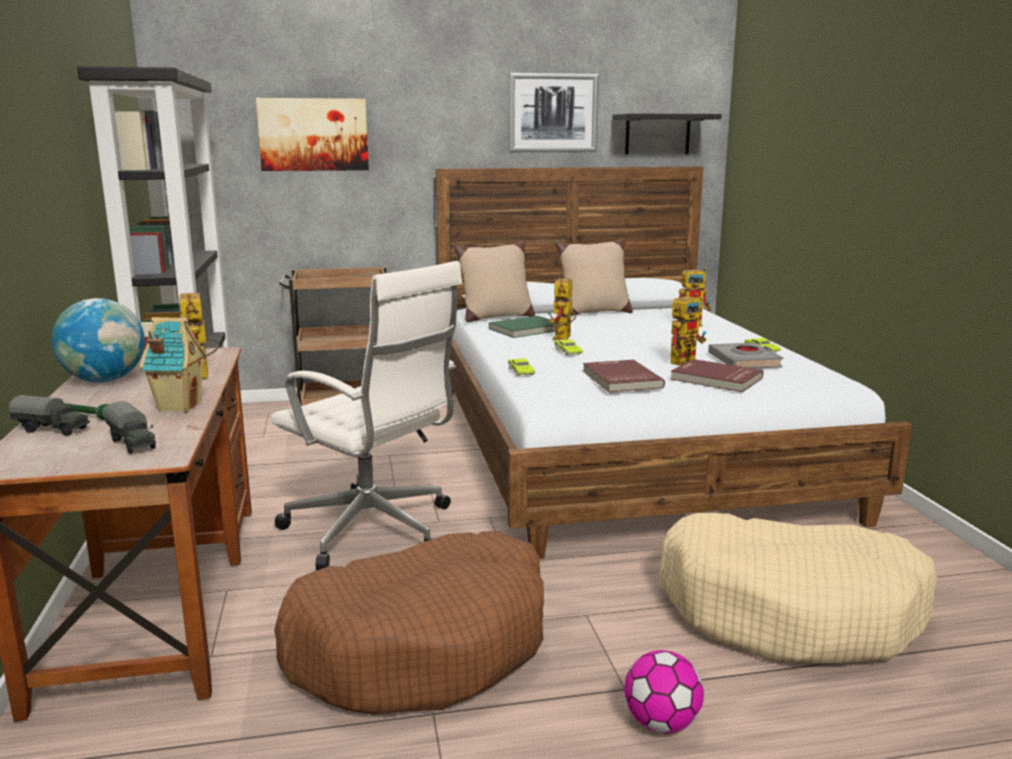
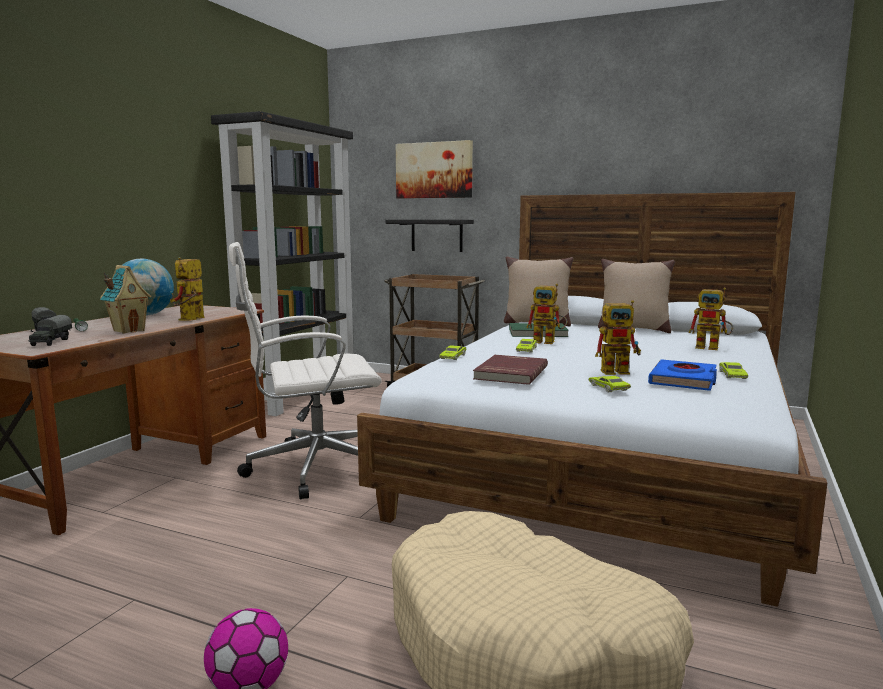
camera: 35 degrees right, 5 degrees down
white office chair [271,261,462,570] -> white office chair turned 90 degrees clockwise [229,242,382,499]
brown dog bed [274,531,544,715] -> none
picture [509,73,599,152] -> none
toy robot [548,278,576,340] -> toy robot turned 120 degrees counterclockwise [526,284,567,344]
black shelf [613,113,722,155] -> black shelf moved to [386,219,474,252]
red book [670,359,763,392] -> green toy car [588,376,631,392]
grey book [708,343,783,369] -> blue book [648,359,717,391]

